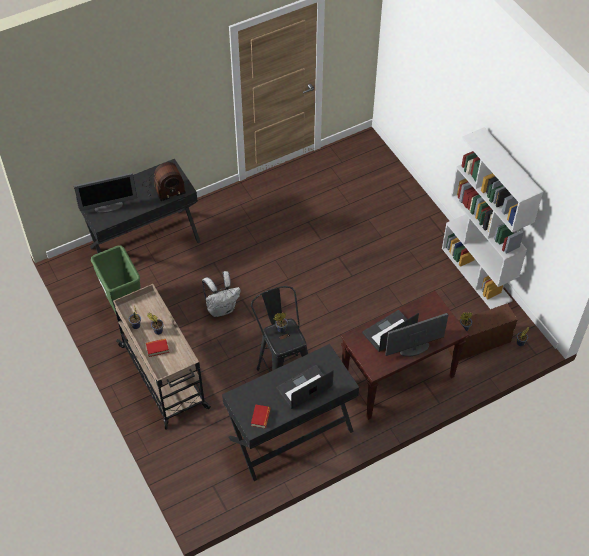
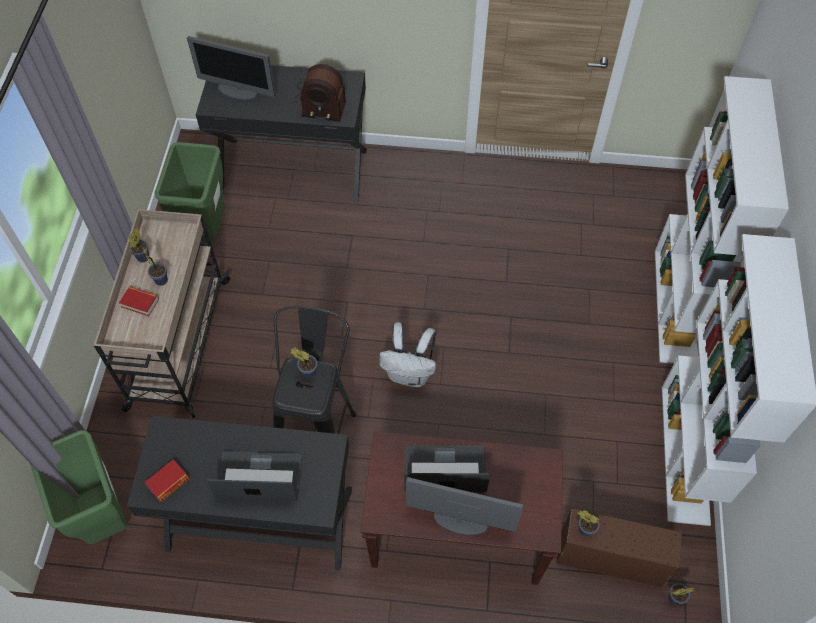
camera: 35 degrees right, 5 degrees up
white backpack [202,271,241,317] -> white backpack moved to [379,322,437,387]
none -> green trash can [30,430,126,544]
none -> white bookcase [655,76,789,364]

